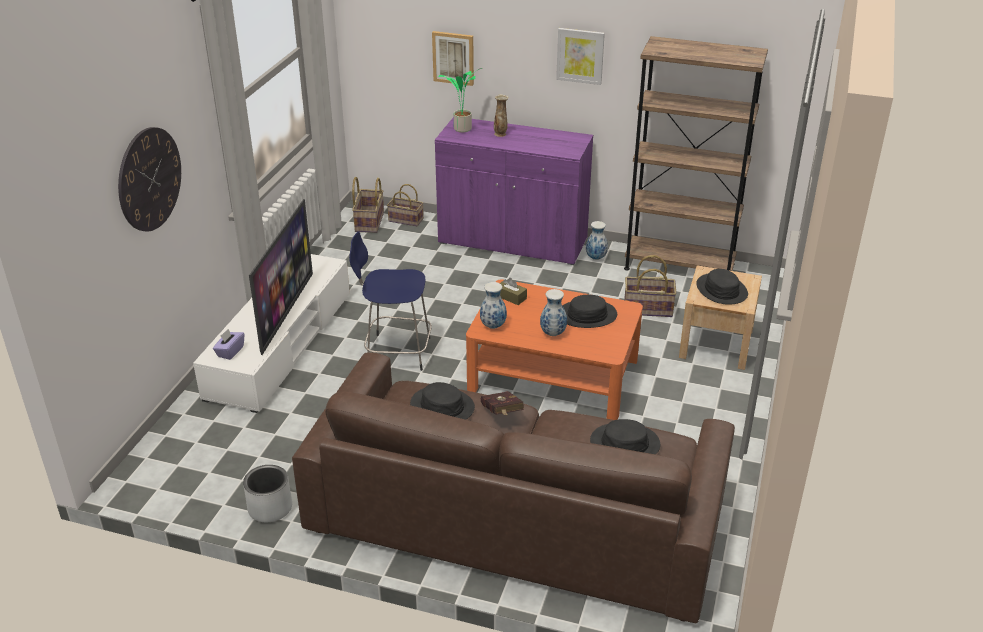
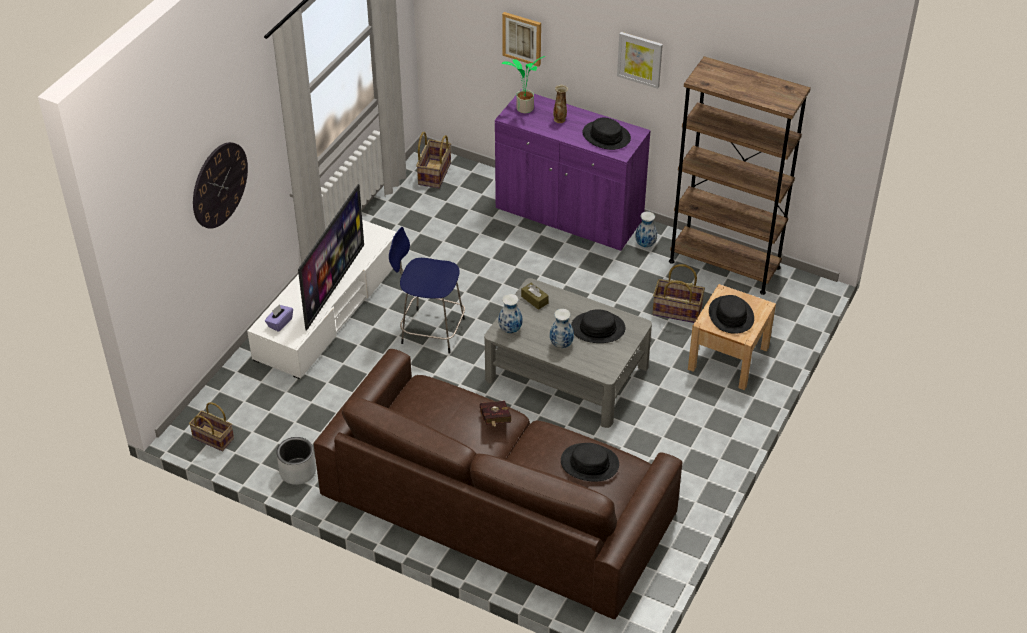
camera: 10 degrees right, 10 degrees up
basket [387,184,424,226] -> basket moved to [189,402,234,451]
black hat [410,382,475,420] -> black hat moved to [582,118,631,150]
orange coffee table [466,279,643,420] -> grey coffee table [484,278,652,428]

